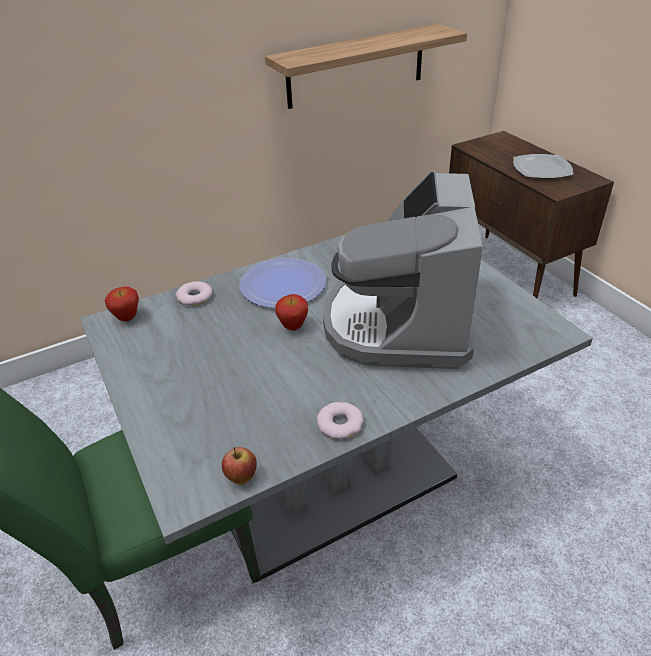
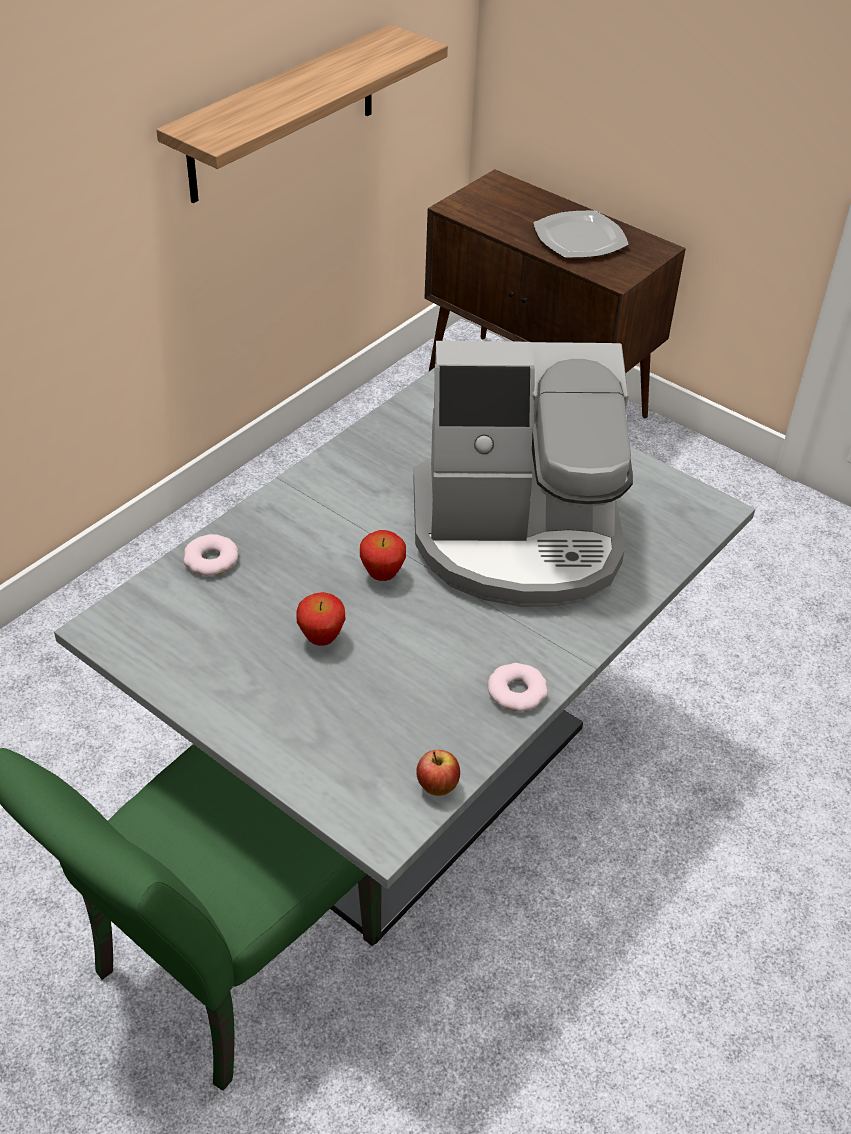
camera: 25 degrees left, 5 degrees up
apple [105,286,139,322] -> apple moved to [296,592,345,646]
plate [239,258,326,308] -> none
coffee machine [323,171,483,369] -> coffee machine turned 75 degrees counterclockwise [413,341,633,607]

